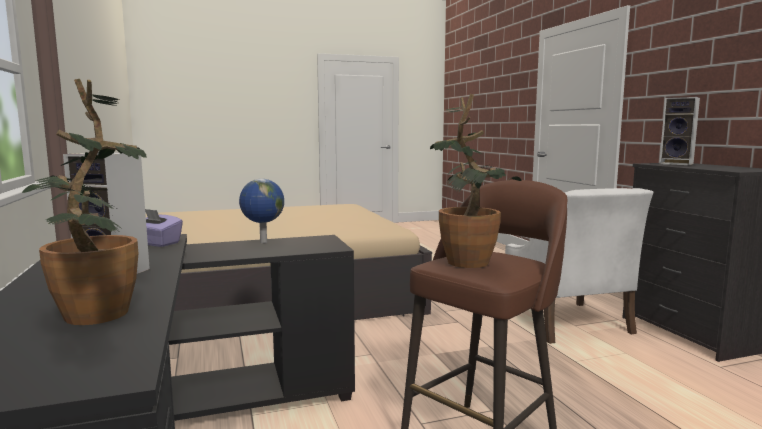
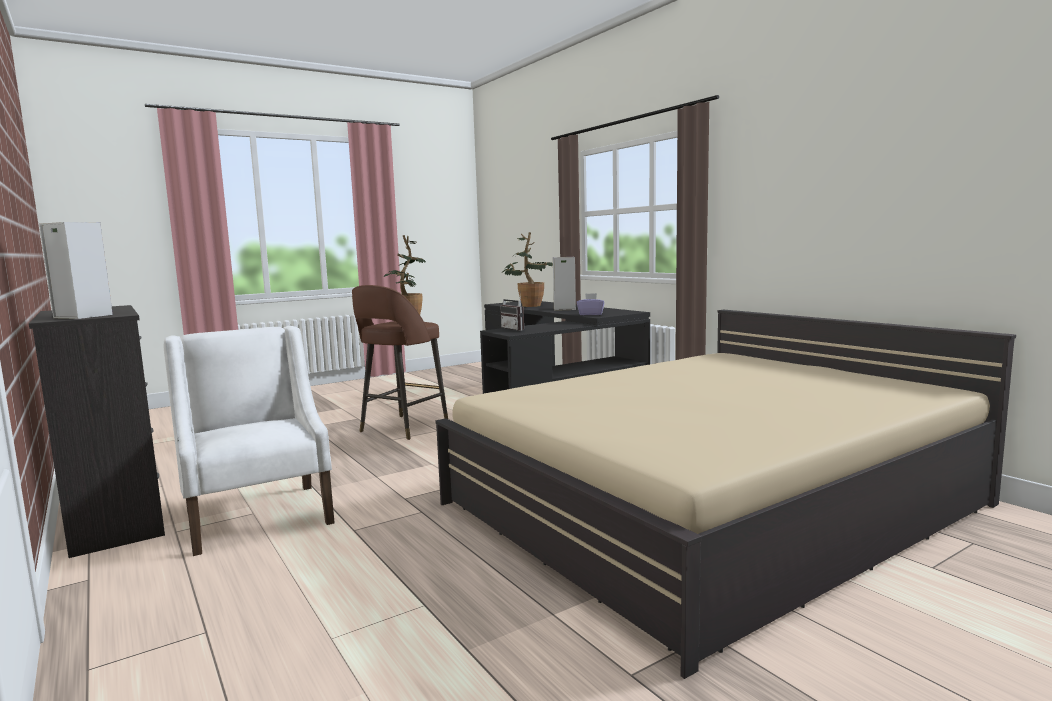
camera: 165 degrees right, 0 degrees up
globe [239,179,284,244] -> none
none -> radio [500,299,524,331]

